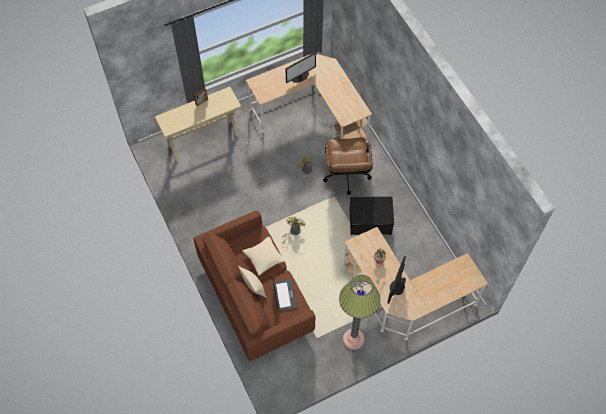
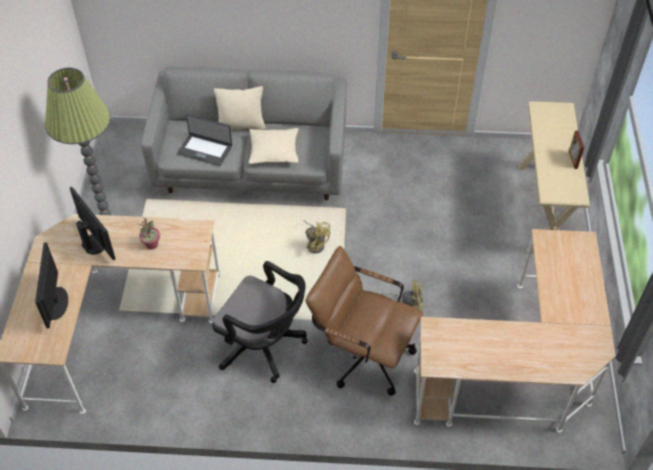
camera: 120 degrees right, 10 degrees down
brown sofa [193,210,315,361] -> grey sofa [141,66,347,200]
monitor [285,52,316,83] -> monitor moved to [35,242,68,328]
storage box [350,197,394,235] -> black office chair [212,261,308,383]

